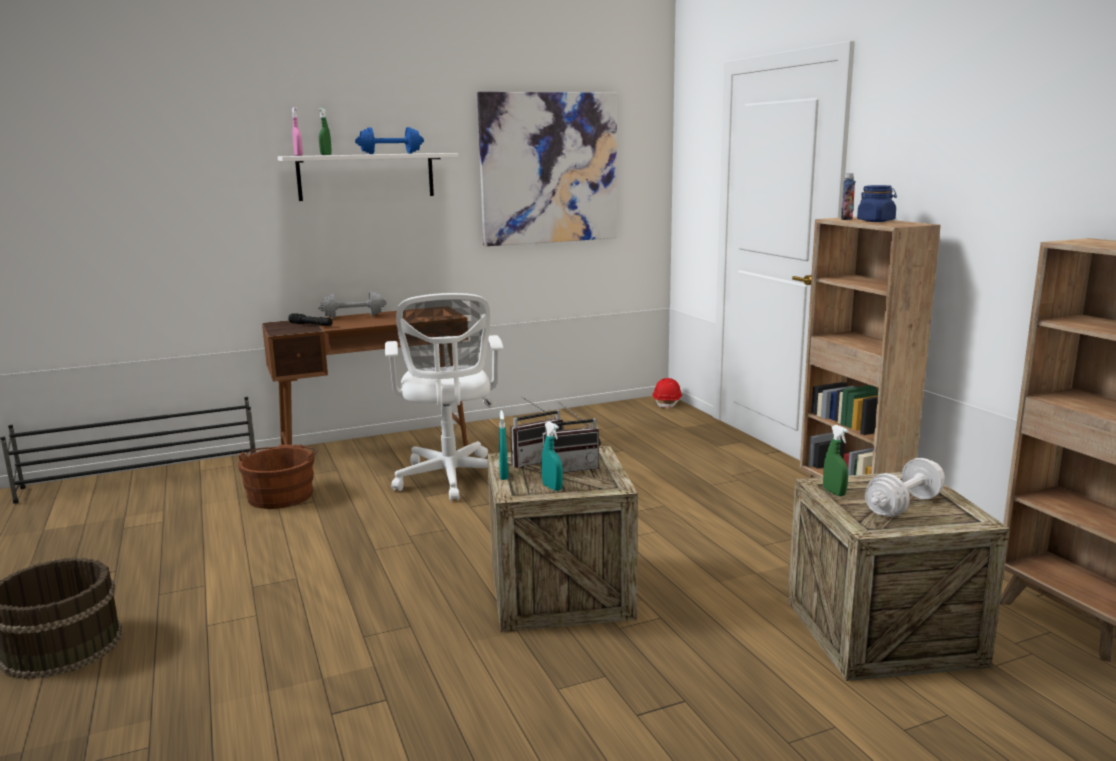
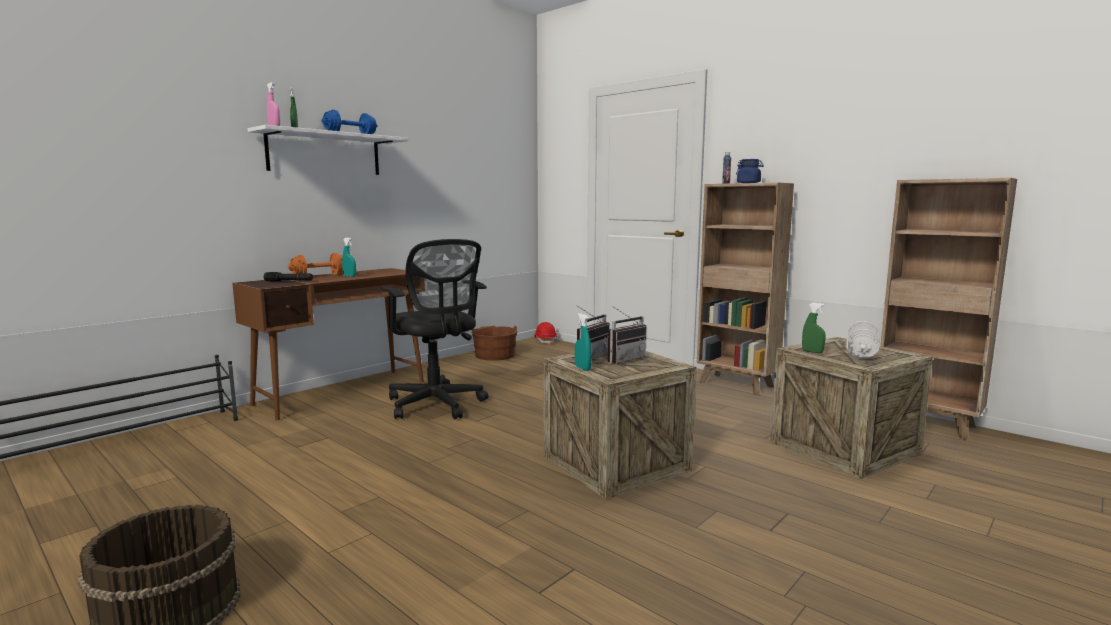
camera: 25 degrees left, 5 degrees down
brown bucket [238,445,318,509] -> brown bucket moved to [472,326,517,361]
grey dumbbell [318,291,387,319] -> orange dumbbell [288,253,343,275]
white office chair [385,293,503,501] -> black office chair [382,239,488,419]
picture [477,92,617,246] -> none
turquoise spray bottle [542,422,563,491] -> turquoise spray bottle moved to [342,238,356,277]

